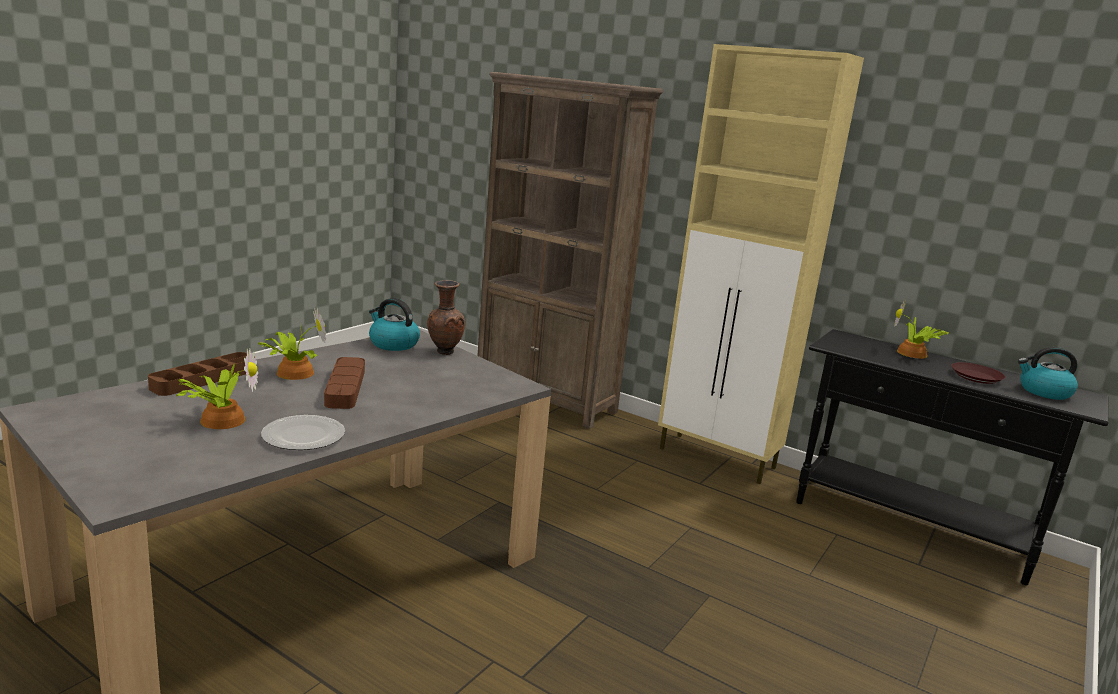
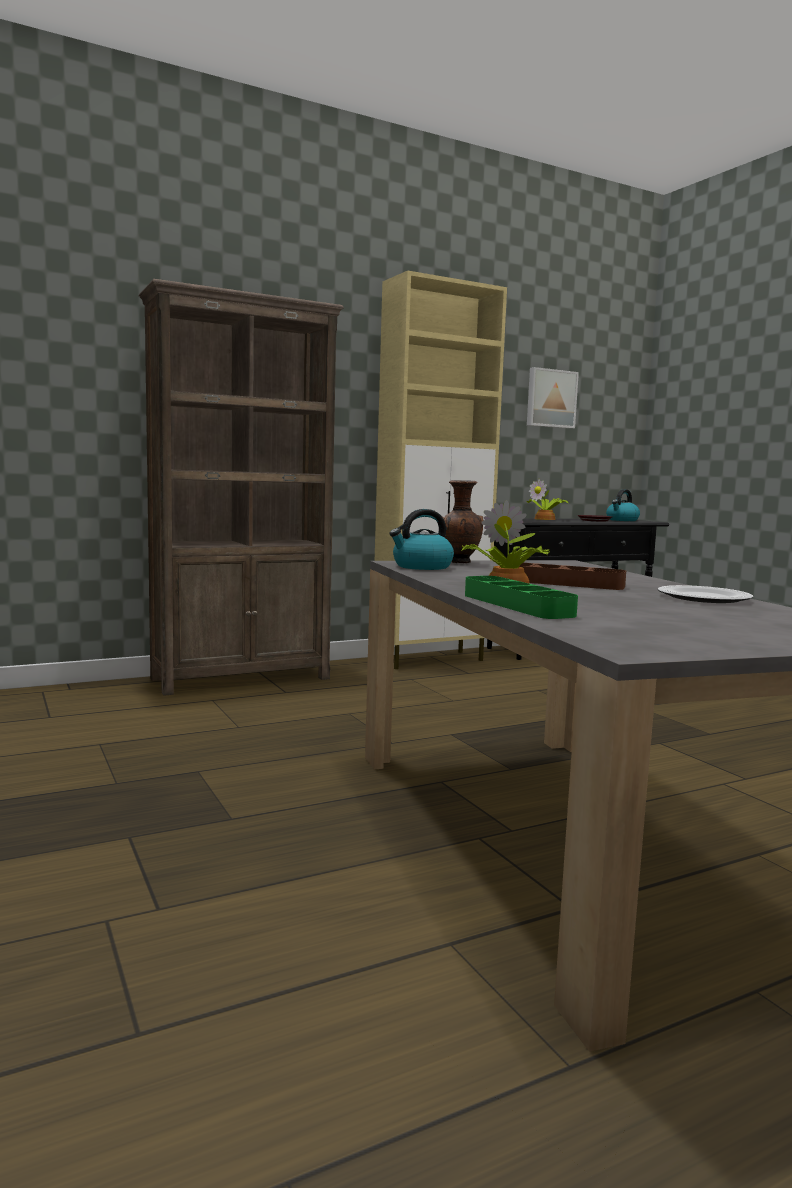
camera: 60 degrees left, 10 degrees down
brown tray [148,352,247,396] -> green tray [465,576,578,619]
potted plant [175,349,258,429] -> none
none -> picture [527,367,579,429]

